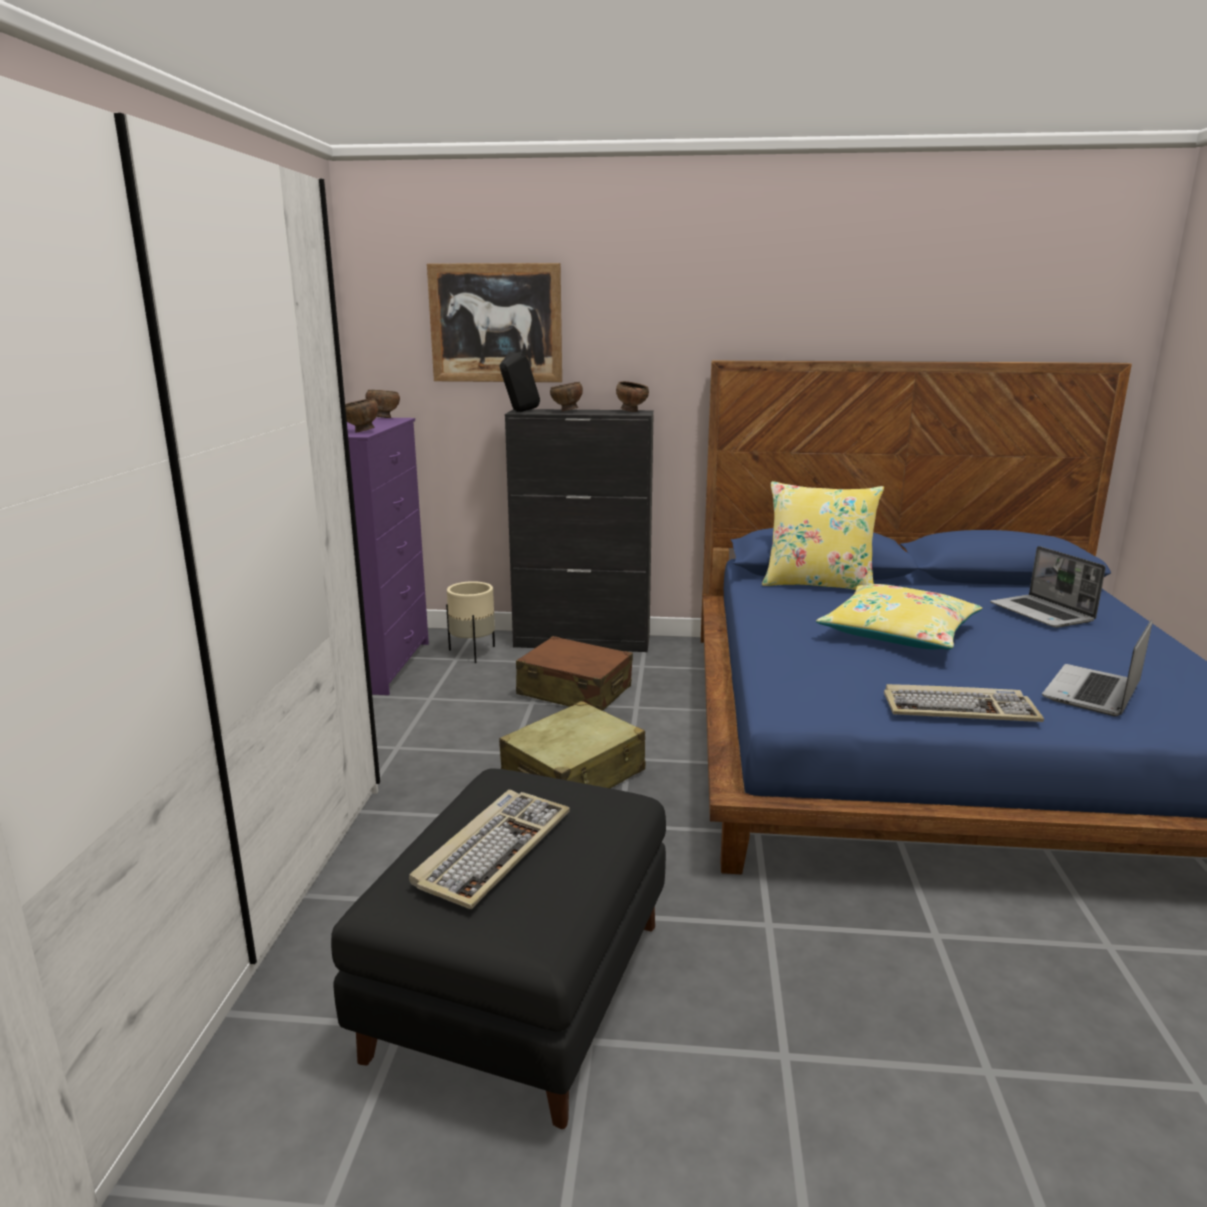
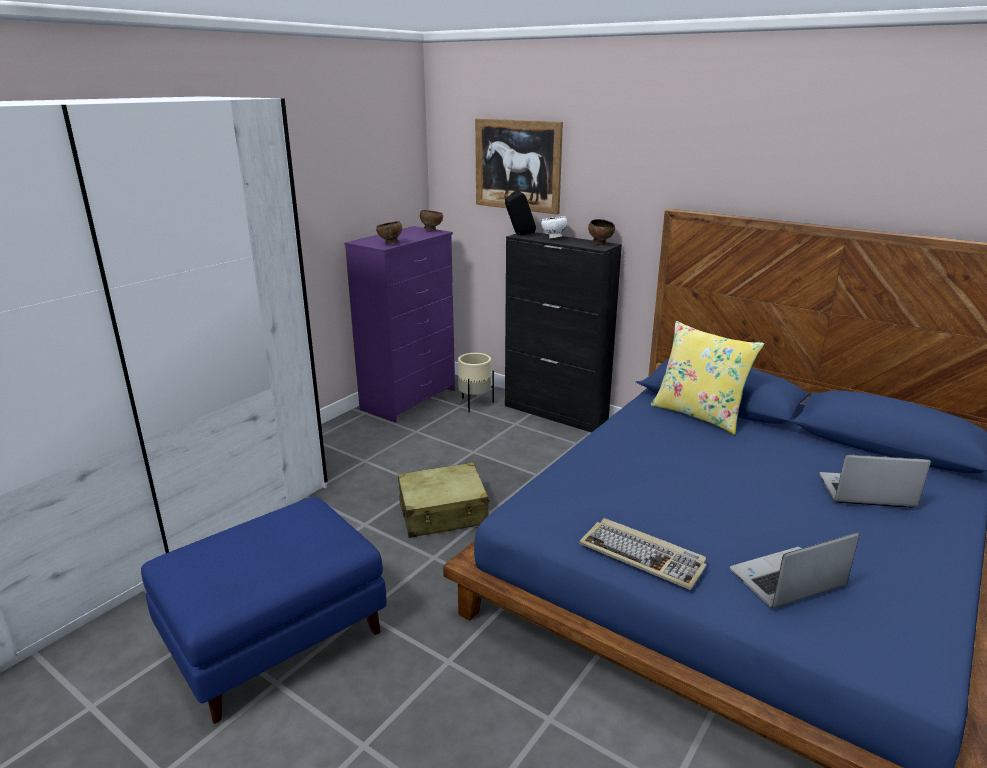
camera: 30 degrees right, 5 degrees up
black ottoman [331,768,666,1129] -> blue ottoman [141,497,386,724]
keyboard [409,790,570,909] -> none
brown suitcase [516,636,633,711] -> none
brown bowl [550,382,583,411] -> white bowl [541,216,567,238]
yellow pillow [816,584,982,650] -> none
laptop [990,546,1106,628] -> laptop turned 90 degrees clockwise [819,454,931,508]

